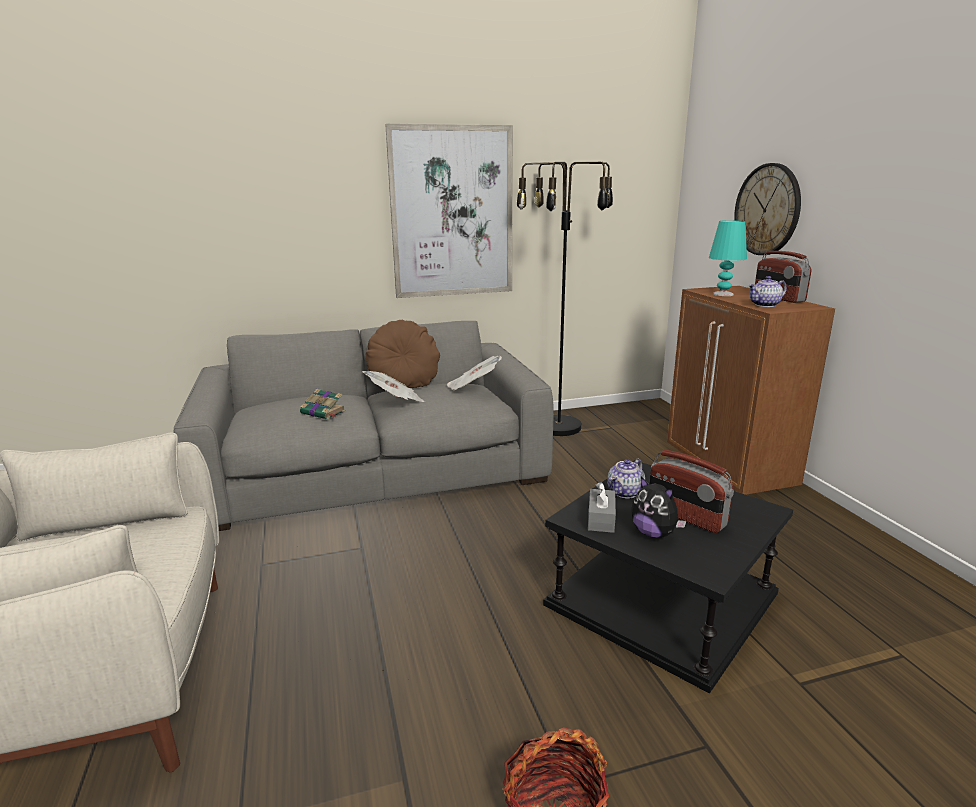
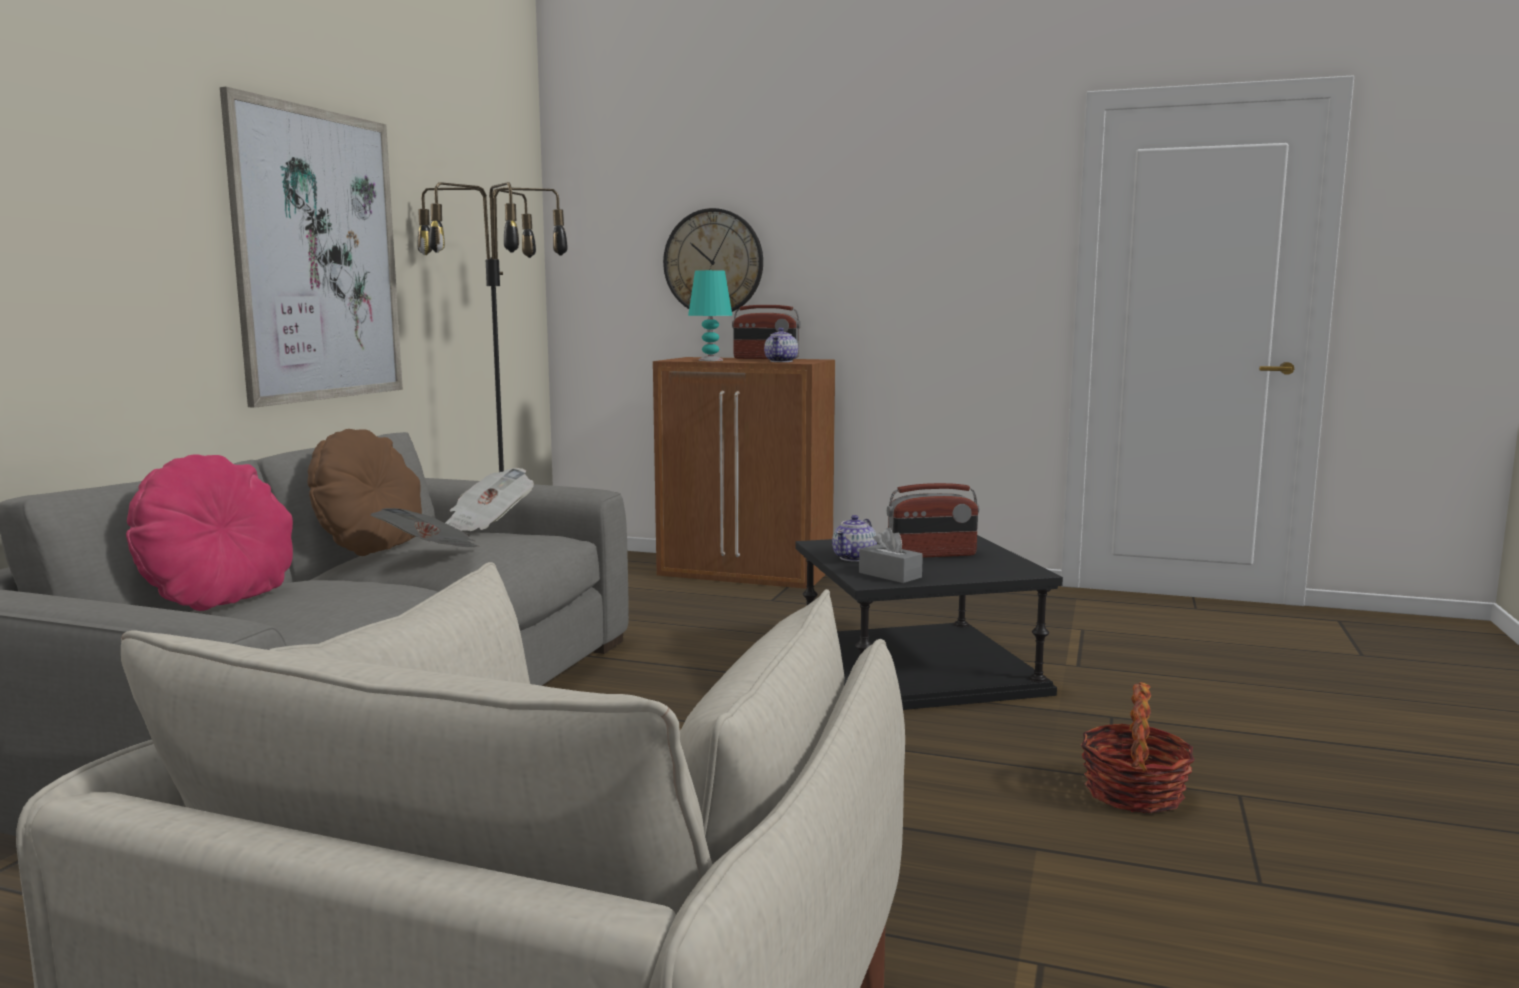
camera: 55 degrees left, 10 degrees down
book [300,389,346,419] -> none
teapot [607,458,645,498] -> teapot turned 45 degrees clockwise [832,515,877,562]
plush toy [631,477,686,538] -> none
none -> pink pillow [126,454,293,611]

